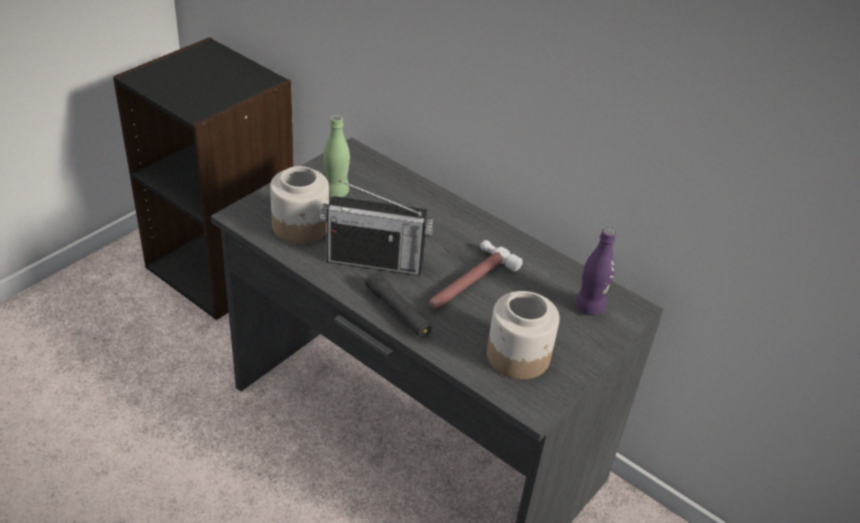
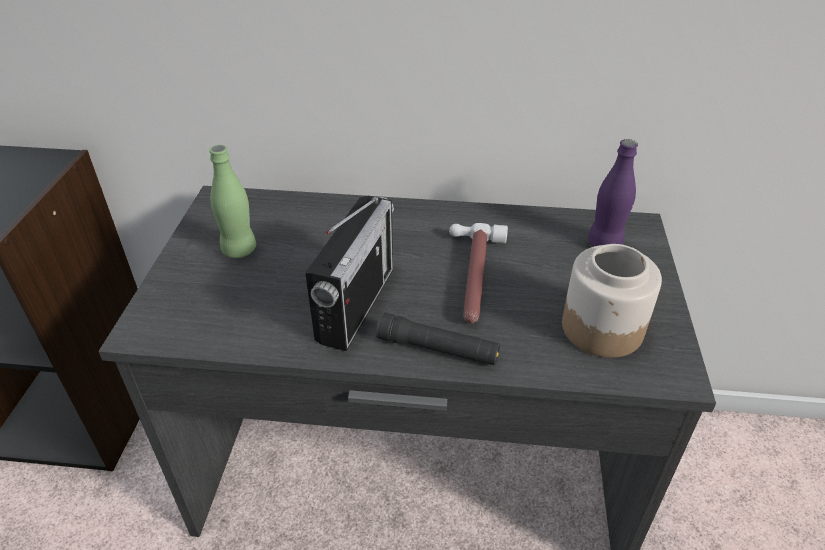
camera: 30 degrees left, 0 degrees up
jar [270,166,329,244] -> none
radio [320,180,434,276] -> radio turned 45 degrees counterclockwise [305,196,394,351]

